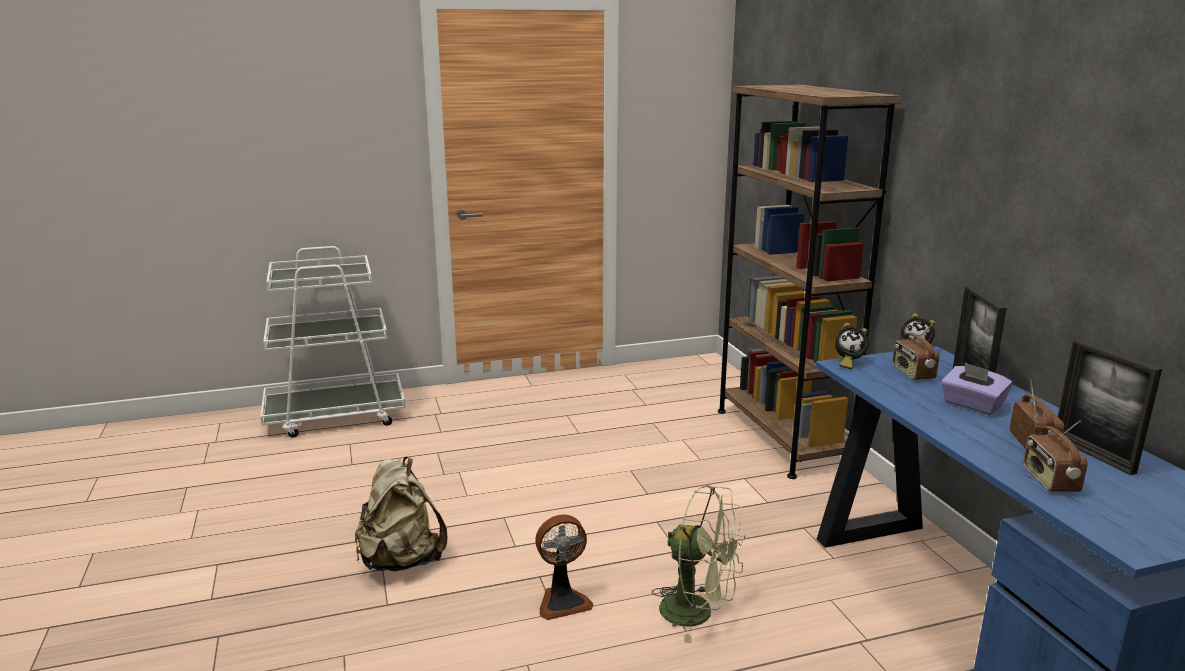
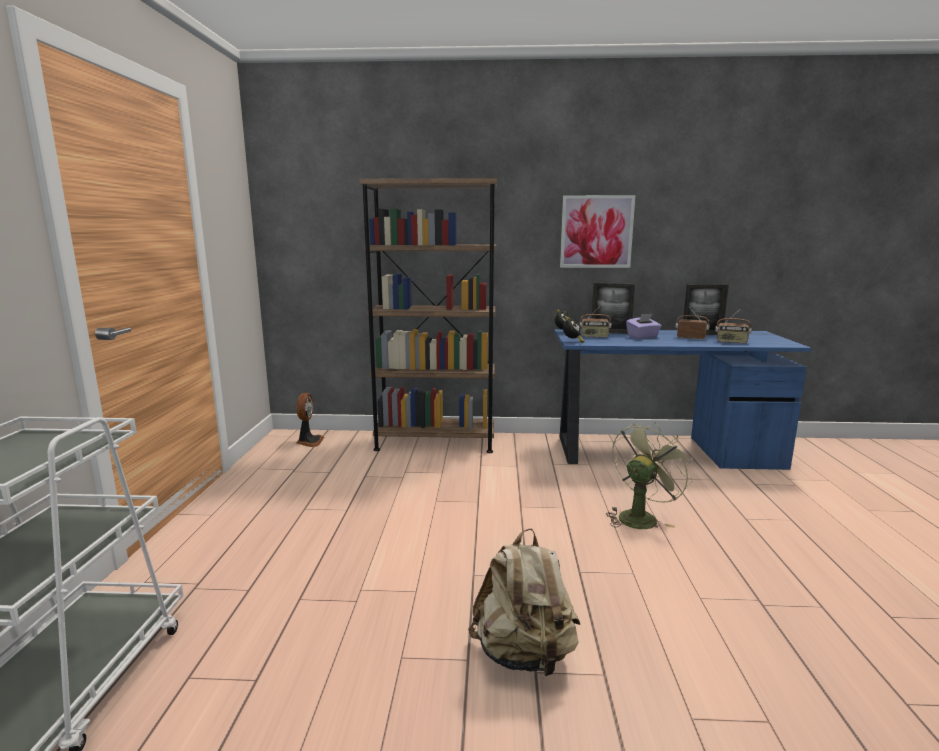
camera: 70 degrees left, 5 degrees down
fan [535,514,593,620] -> fan moved to [296,393,324,447]
none -> picture [560,195,635,268]

